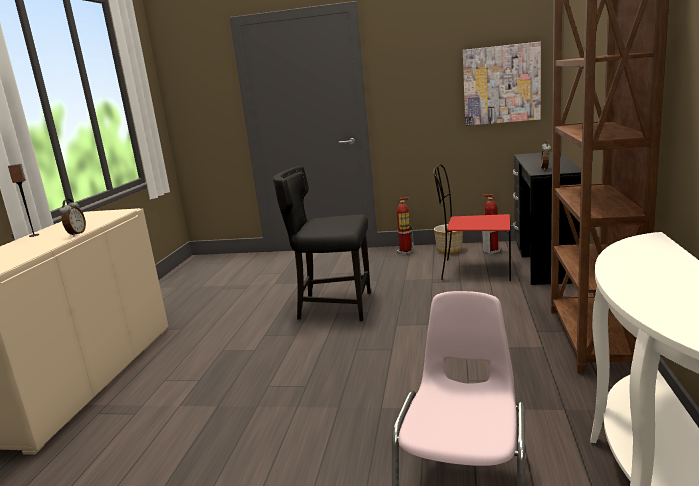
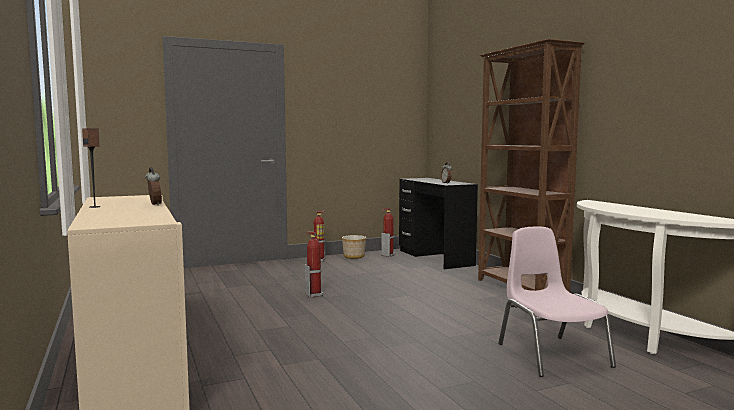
camera: 35 degrees left, 10 degrees down
black chair [273,166,371,321] -> fire extinguisher [305,231,323,298]
red chair [433,164,511,281] -> none
picture [463,42,541,126] -> none

